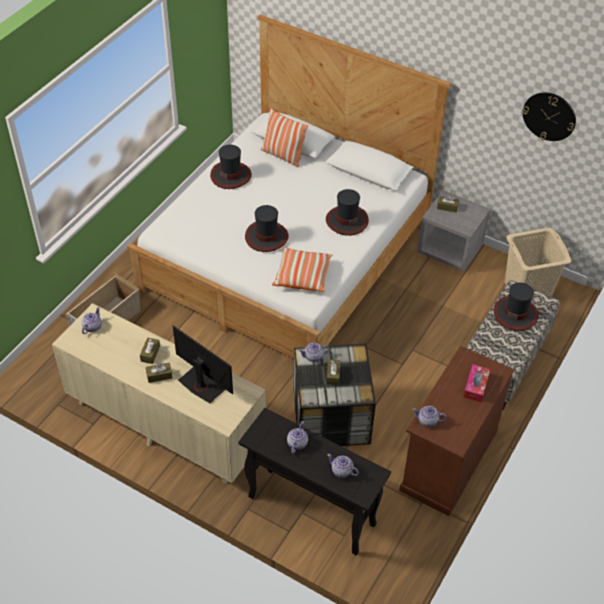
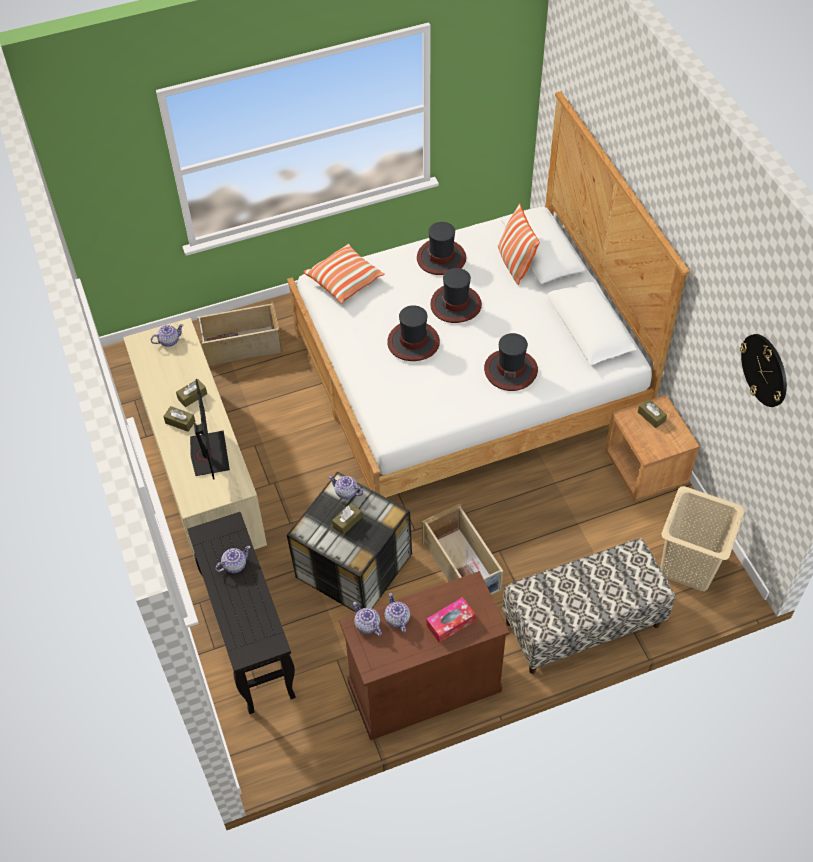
camera: 40 degrees right, 5 degrees up
pillow [272,247,333,292] -> pillow moved to [303,244,385,304]
teapot [327,454,359,478] -> teapot moved to [384,593,410,633]
grey nightstand [417,190,491,272] -> brown nightstand [605,395,700,501]
hat [494,282,539,331] -> hat moved to [430,268,482,323]
none -> beige storage box [422,504,504,595]

